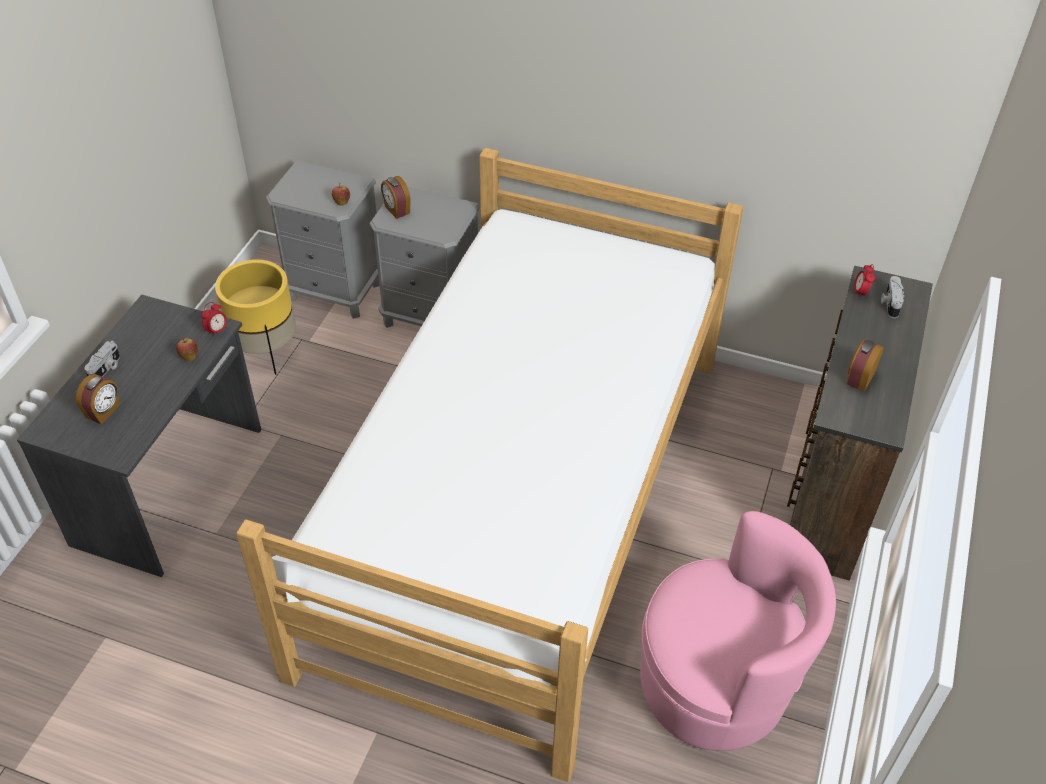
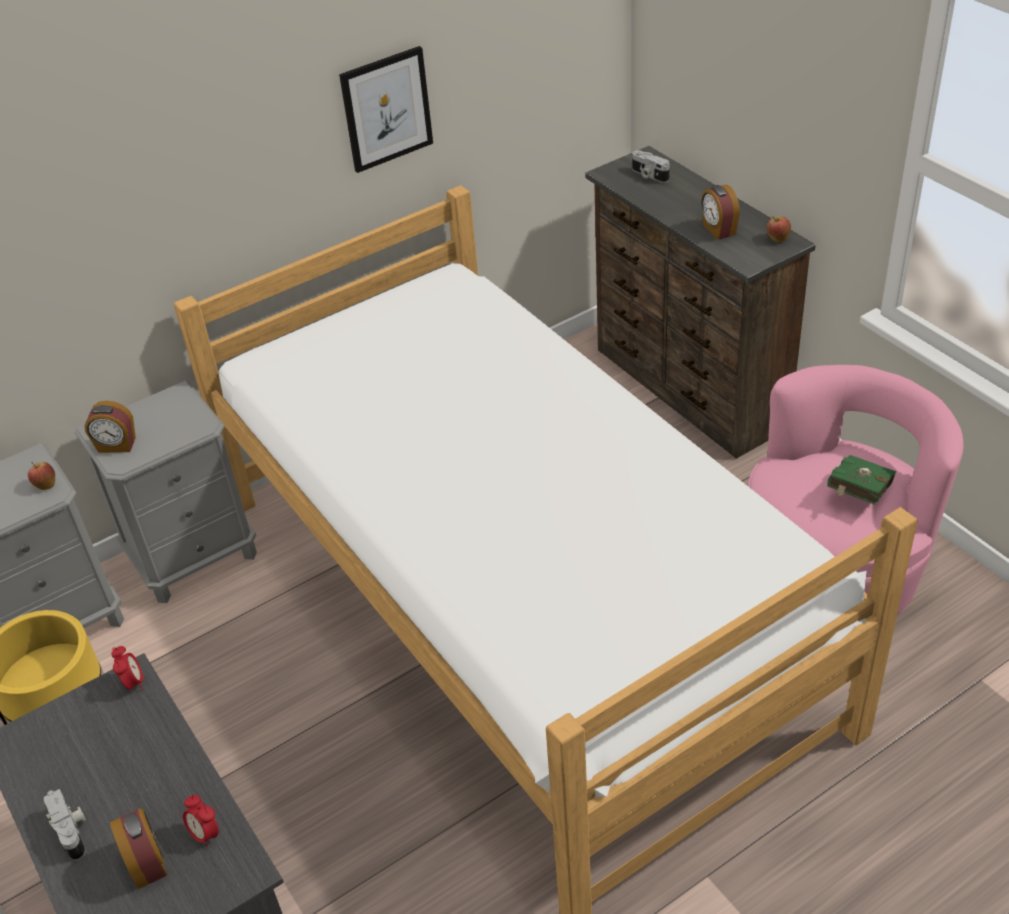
camera: 50 degrees left, 5 degrees down
apple [176,338,198,361] -> apple moved to [766,216,791,242]
alarm clock [854,264,875,298] -> alarm clock moved to [183,794,219,849]
none -> picture [339,46,433,173]
none -> green book [827,455,896,505]

